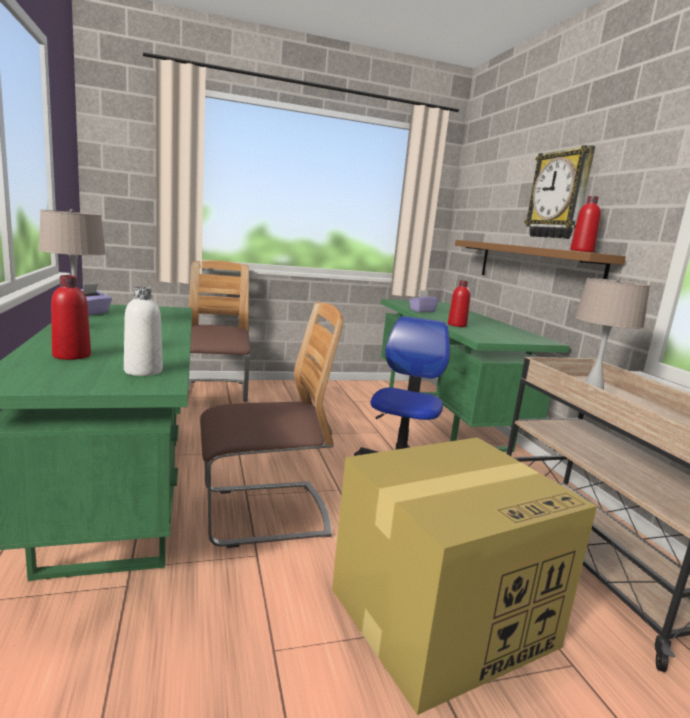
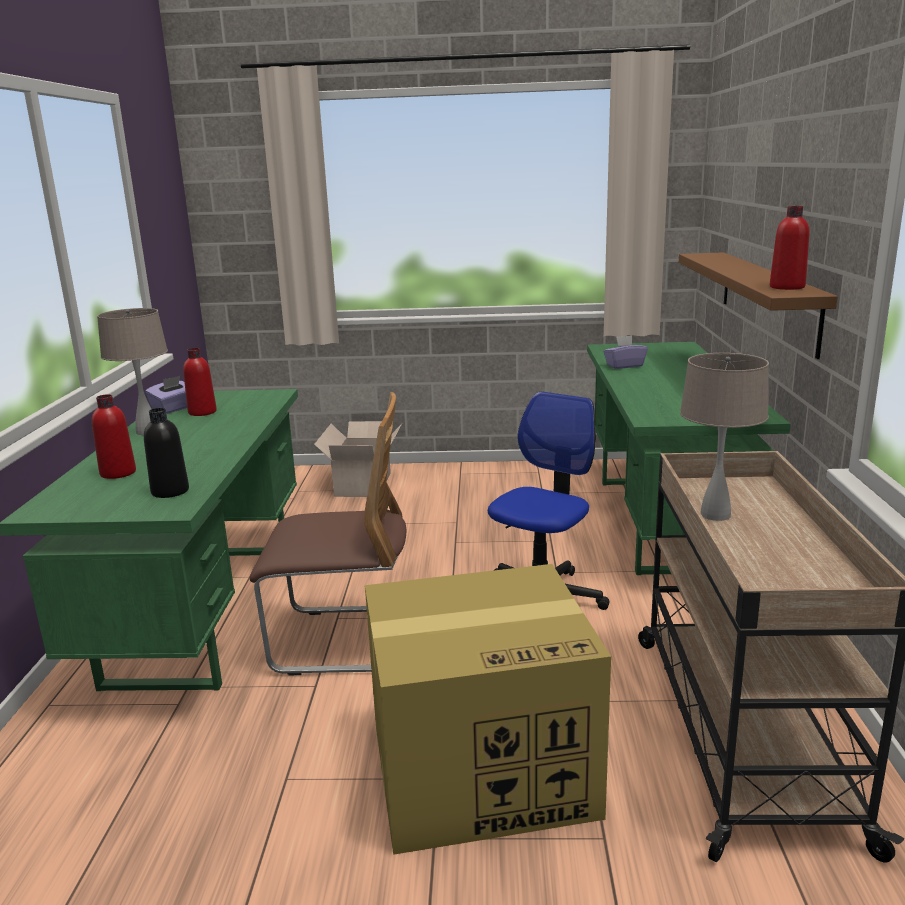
camera: 20 degrees right, 5 degrees up
white bottle [124,287,163,376] -> black bottle [144,408,189,498]
chair [188,260,250,402] -> cardboard box [314,421,402,497]
red bottle [448,280,471,327] -> red bottle moved to [183,348,217,416]
wall clock [524,145,595,239] -> none

